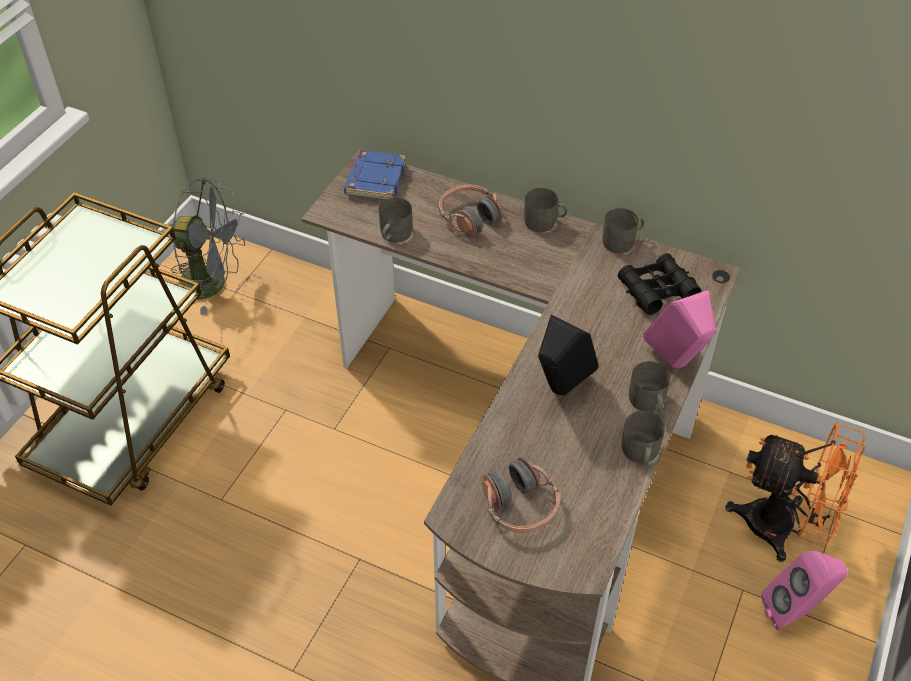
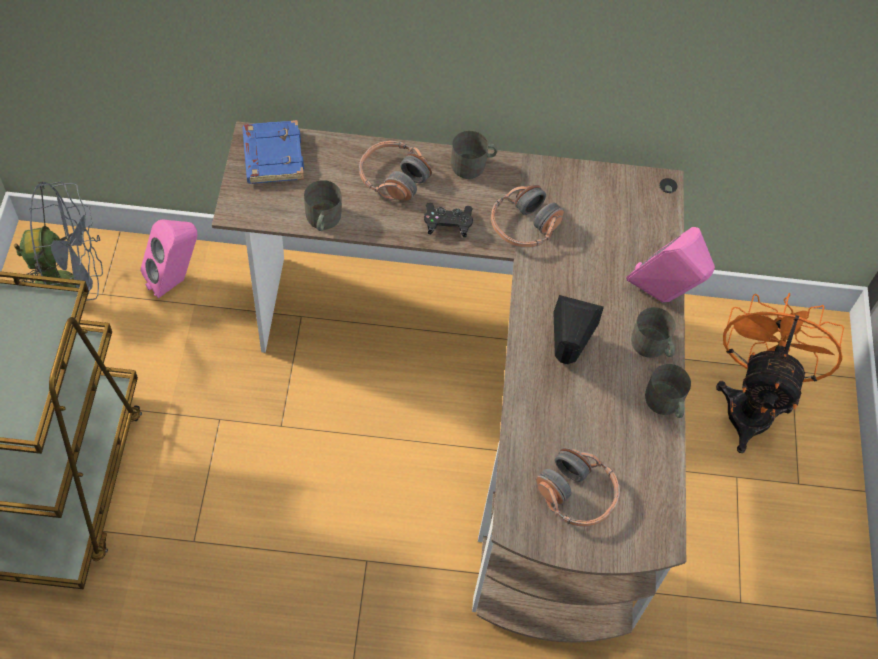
camera: 25 degrees left, 10 degrees up
grey mug [603,208,644,253] -> none
black binoculars [618,253,701,315] -> none
orange fan [725,422,866,562] -> orange fan turned 75 degrees counterclockwise [716,293,844,453]
pink speaker [762,551,848,630] -> pink speaker moved to [140,219,197,299]
none -> black game controller [424,203,473,237]
none -> headphones [491,185,564,248]

